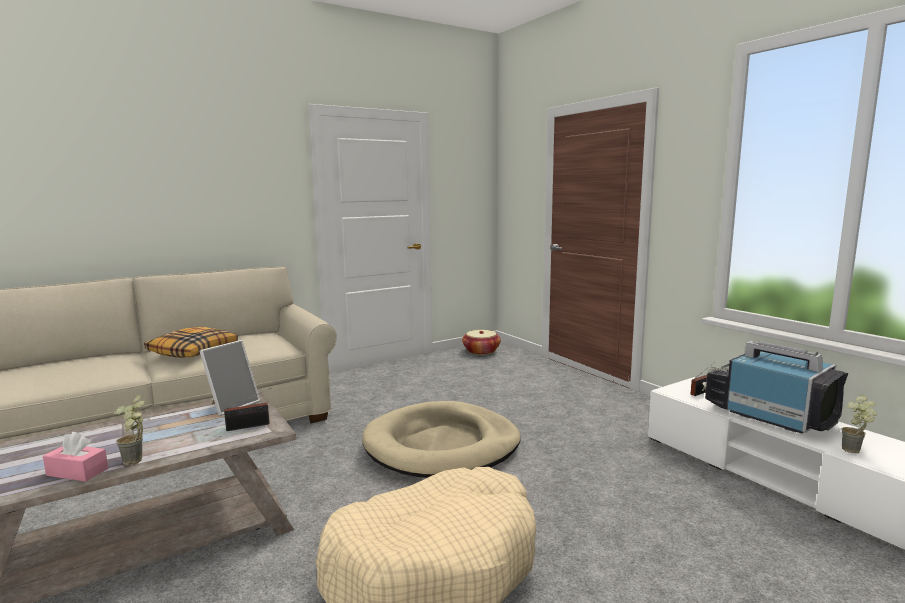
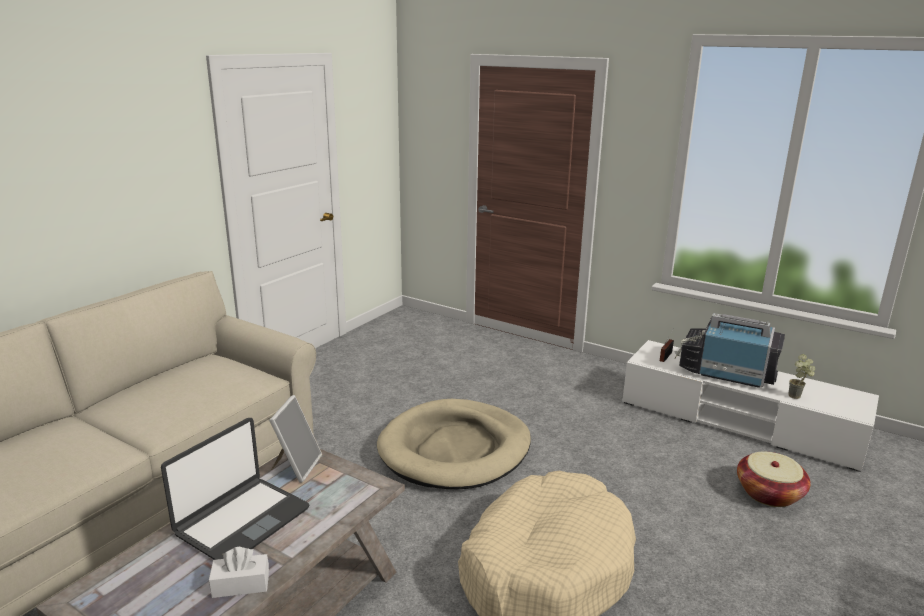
camera: 25 degrees left, 10 degrees up
pink tissue box [43,432,108,482] -> white tissue box [209,547,269,598]
potted plant [113,394,145,465] -> none
pillow [144,327,238,358] -> none
radio [224,388,271,431] -> none
basket [462,330,501,355] -> basket moved to [737,452,811,507]
none -> laptop [161,418,309,560]

